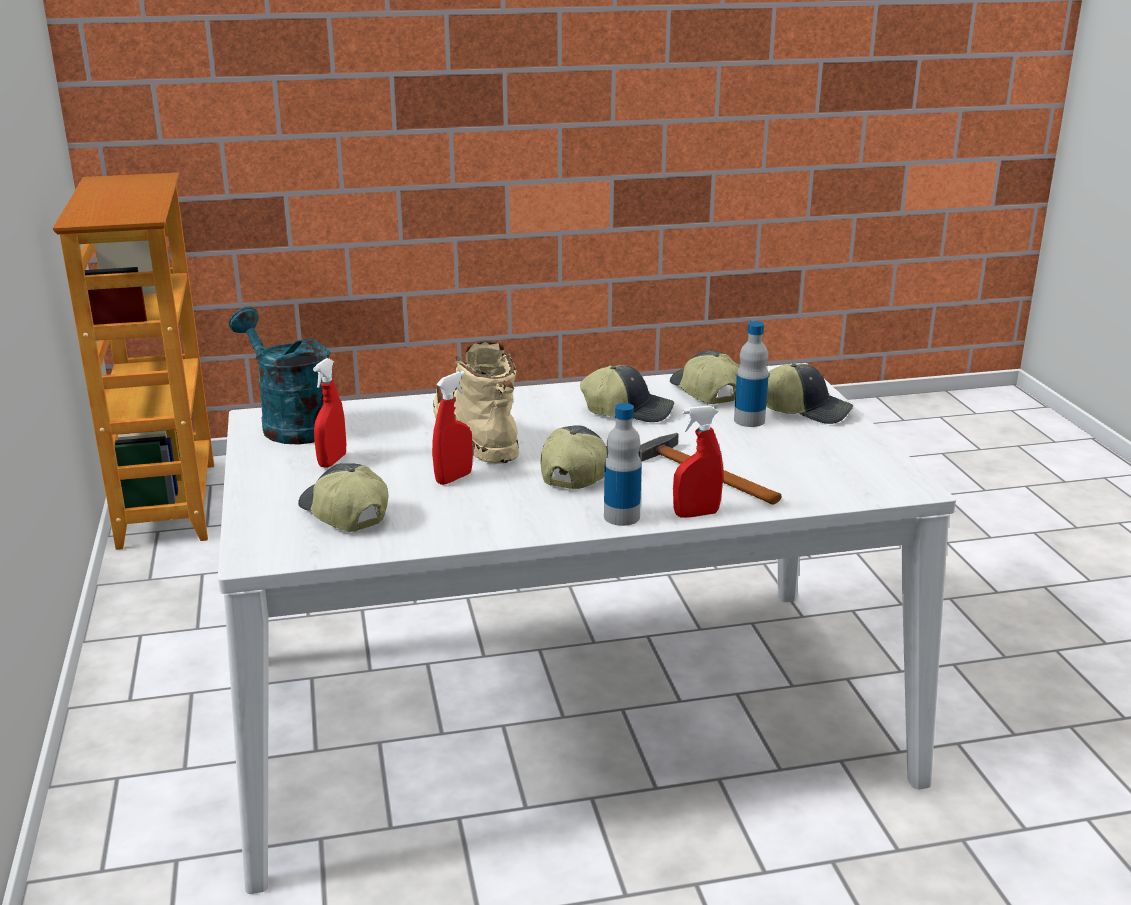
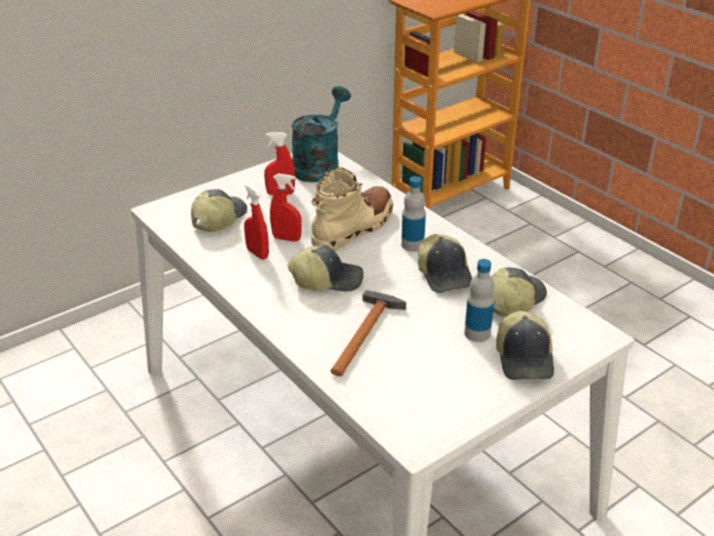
camera: 65 degrees right, 10 degrees up
bottle [604,403,642,526] -> bottle moved to [401,176,426,252]
red spray bottle [673,405,723,518] -> red spray bottle moved to [244,184,269,260]

